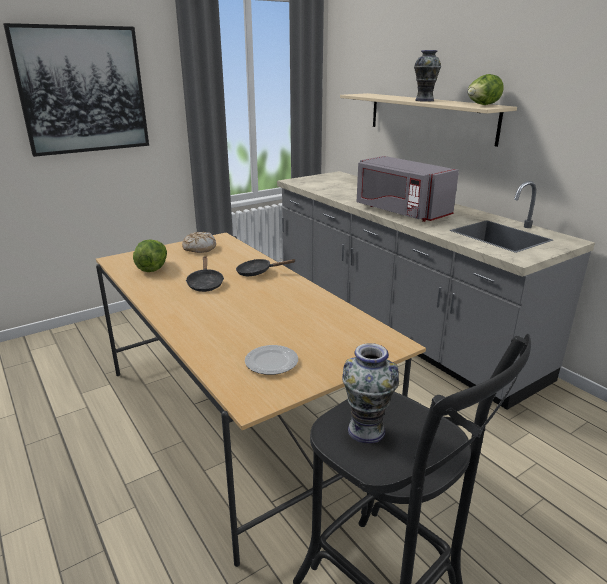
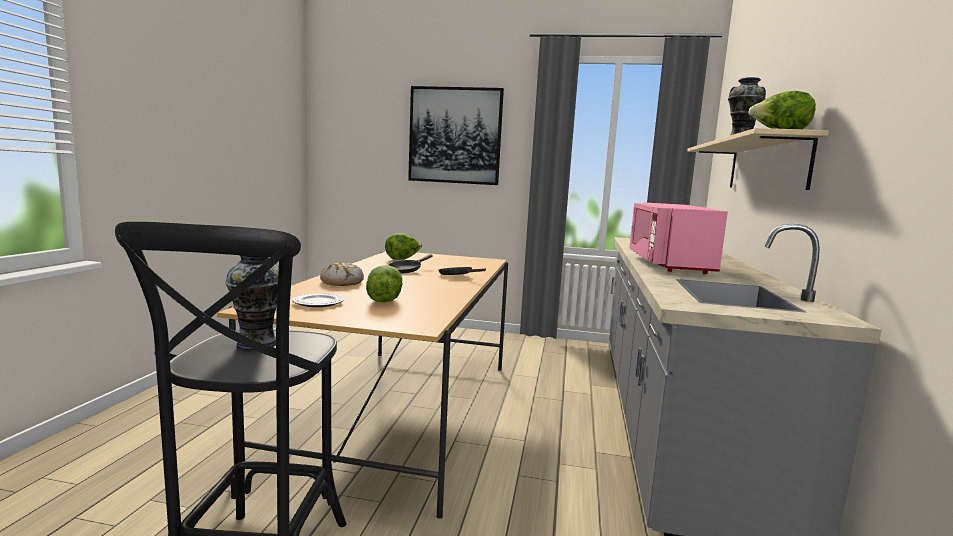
camera: 45 degrees right, 15 degrees down
bread [182,232,216,253] -> bread moved to [320,262,364,286]
grey microwave [357,156,459,222] -> pink microwave [629,202,728,274]
none -> lettuce [366,265,402,302]

